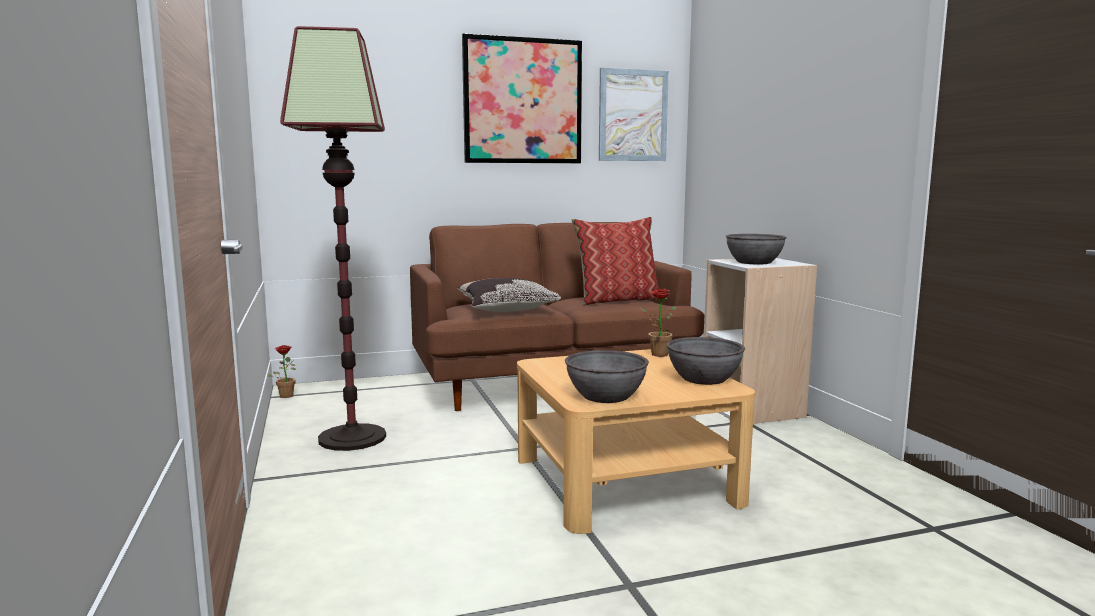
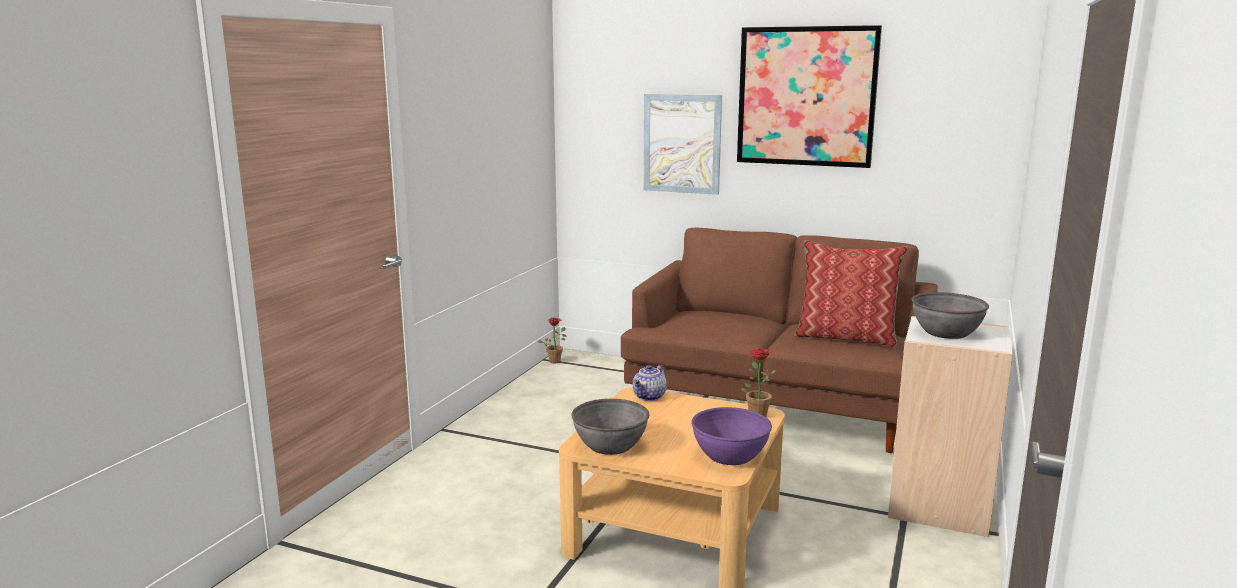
camera: 40 degrees right, 5 degrees up
floor lamp [280,26,386,451] -> none
pillow [457,278,561,312] -> none
picture [599,68,669,161] -> picture moved to [643,94,722,195]
grey bowl [667,337,745,385] -> purple bowl [691,407,772,465]
none -> teapot [633,365,667,401]

